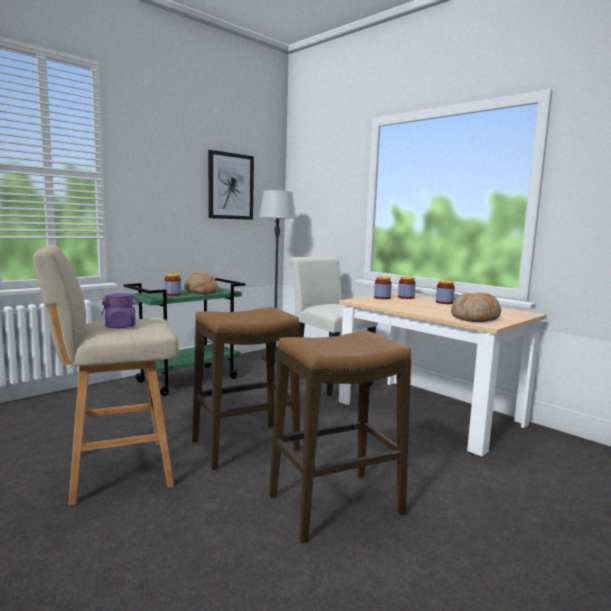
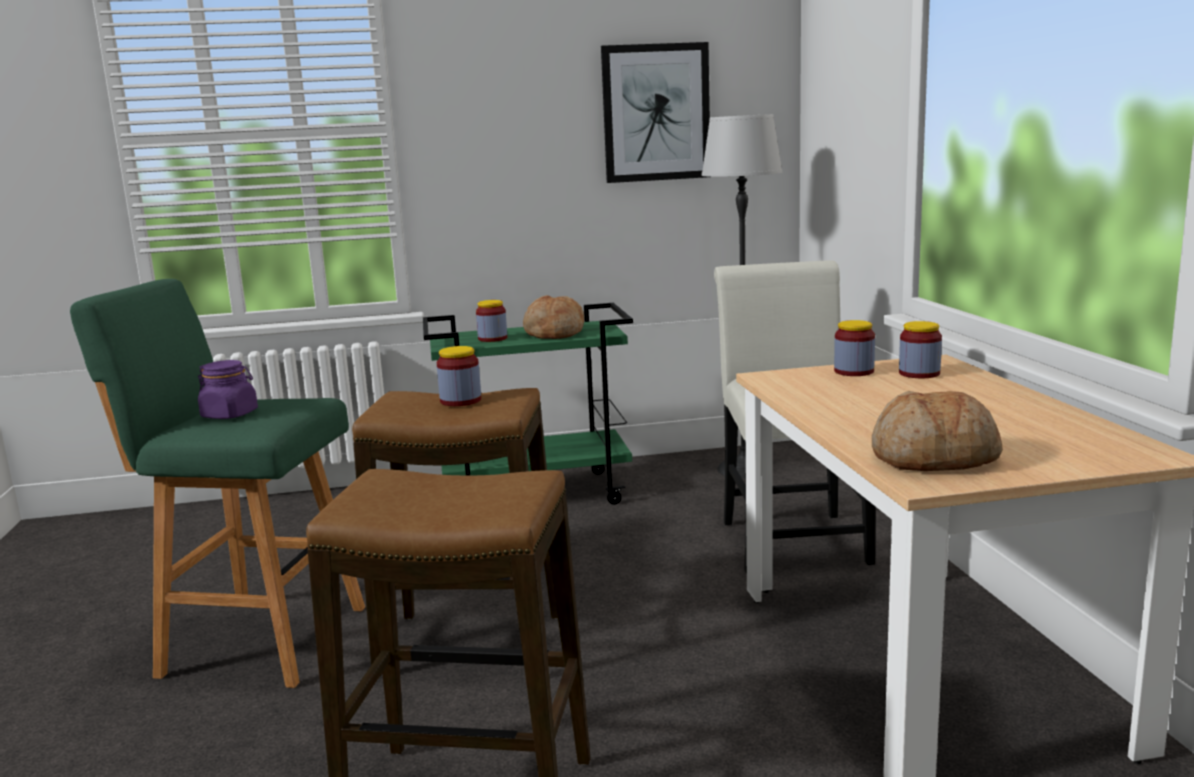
camera: 35 degrees right, 5 degrees up
beige stool [33,245,179,506] -> green stool [70,279,365,688]
jar [436,280,455,304] -> jar moved to [437,346,481,406]

